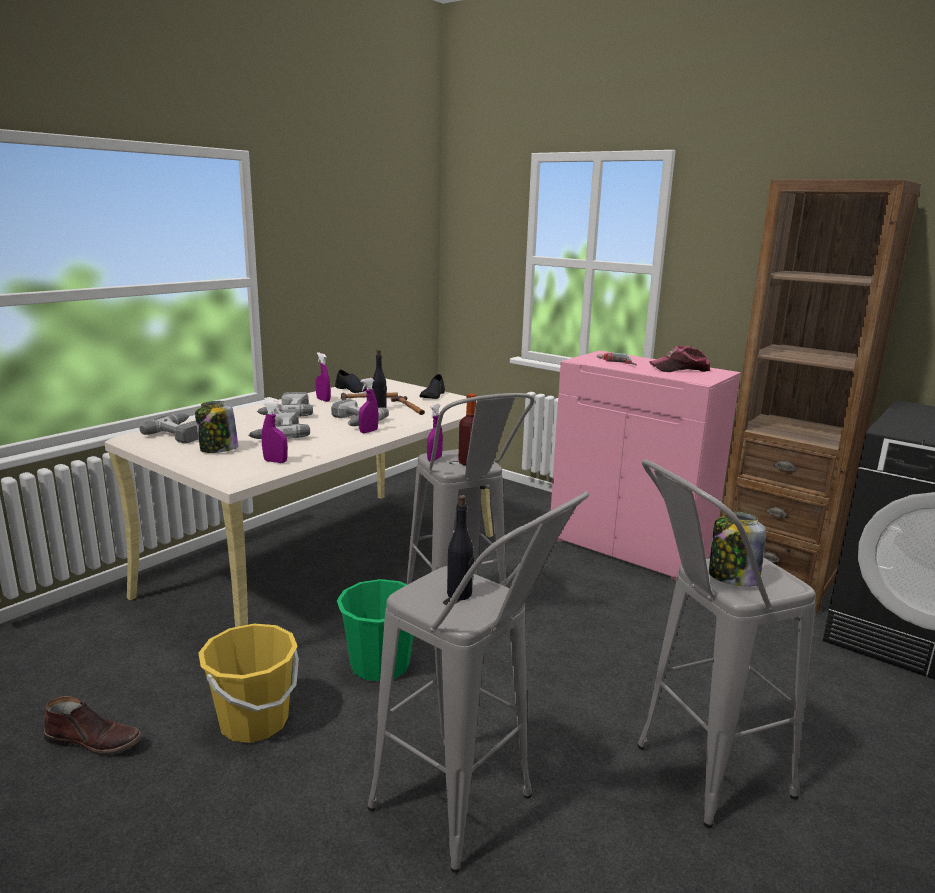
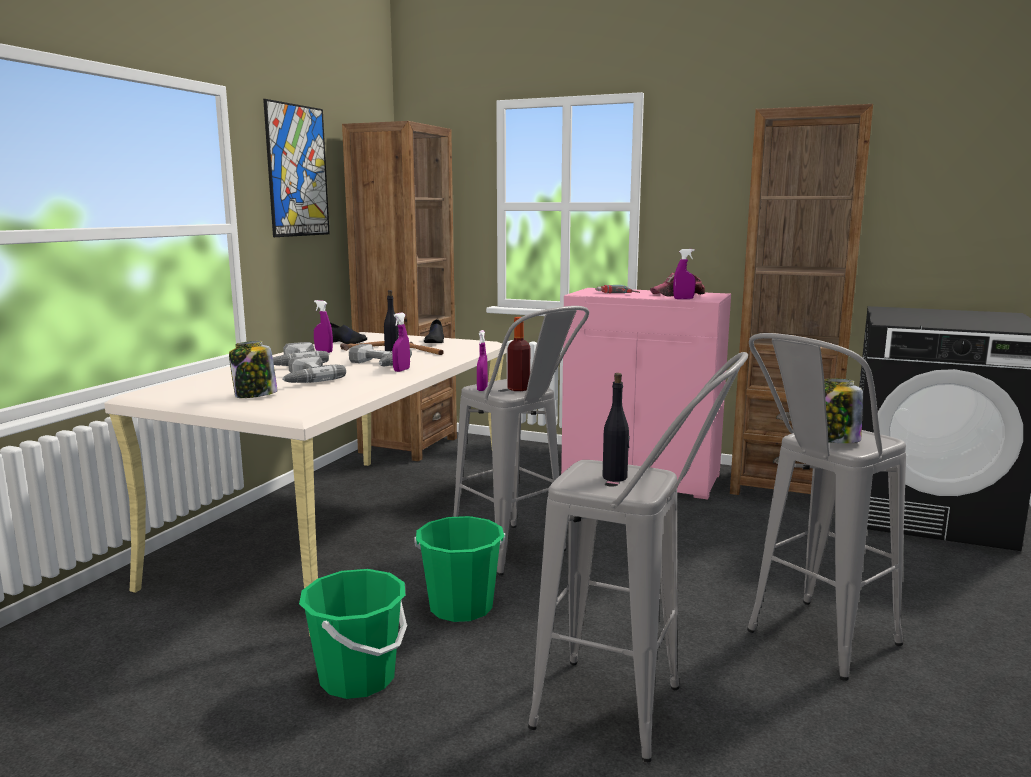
camera: 15 degrees left, 5 degrees down
brown boot [44,696,142,755] -> none
power drill [139,413,198,443] -> none
yellow bucket [198,624,299,743] -> green bucket [299,569,407,699]
purple spray bottle [262,401,288,463] -> purple spray bottle moved to [673,249,696,299]
none -> picture [263,99,330,237]
none -> brown bookcase [342,121,457,461]

